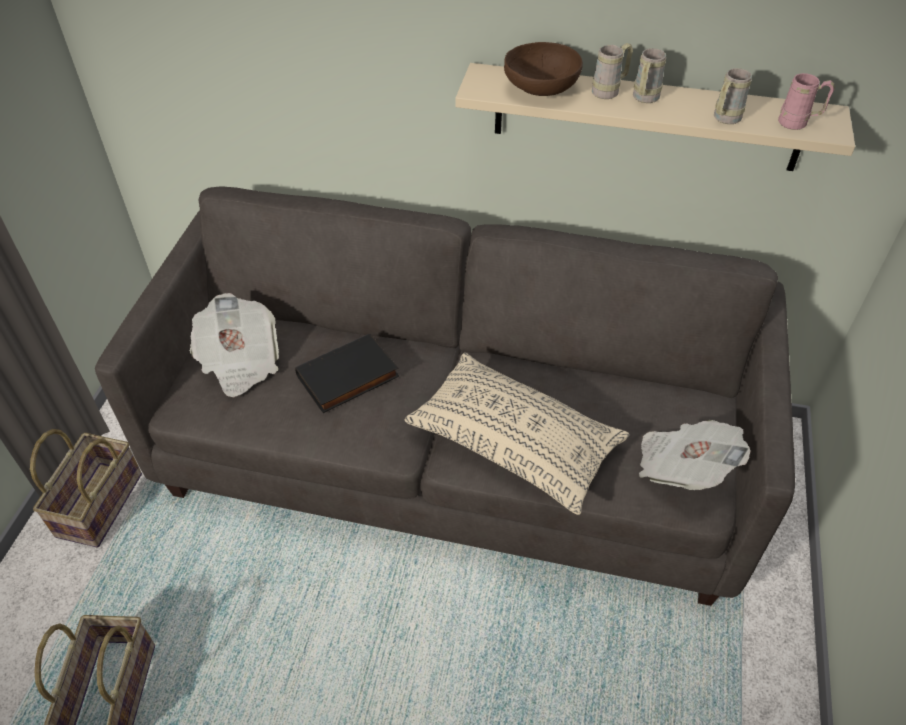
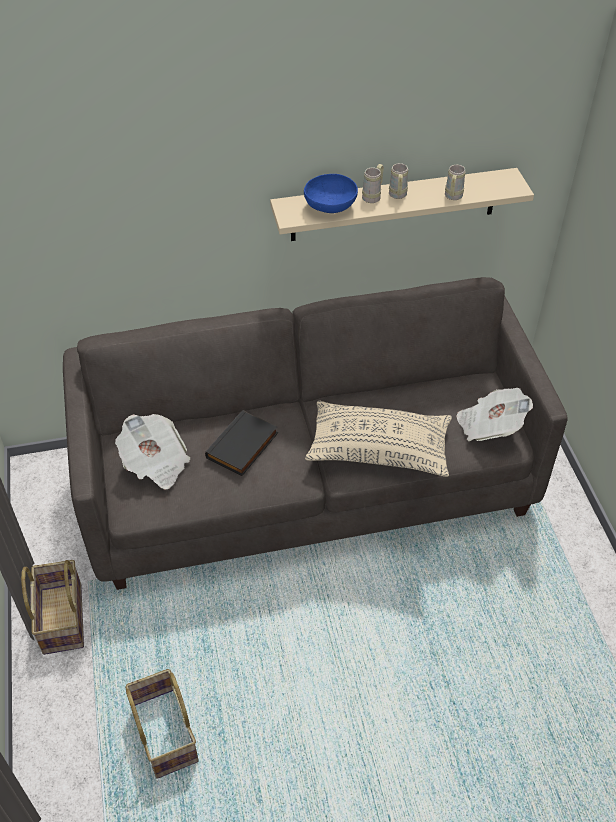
camera: 25 degrees left, 0 degrees up
brown bowl [504,42,583,96] -> blue bowl [304,174,358,213]
pink mug [778,73,835,130] -> none

